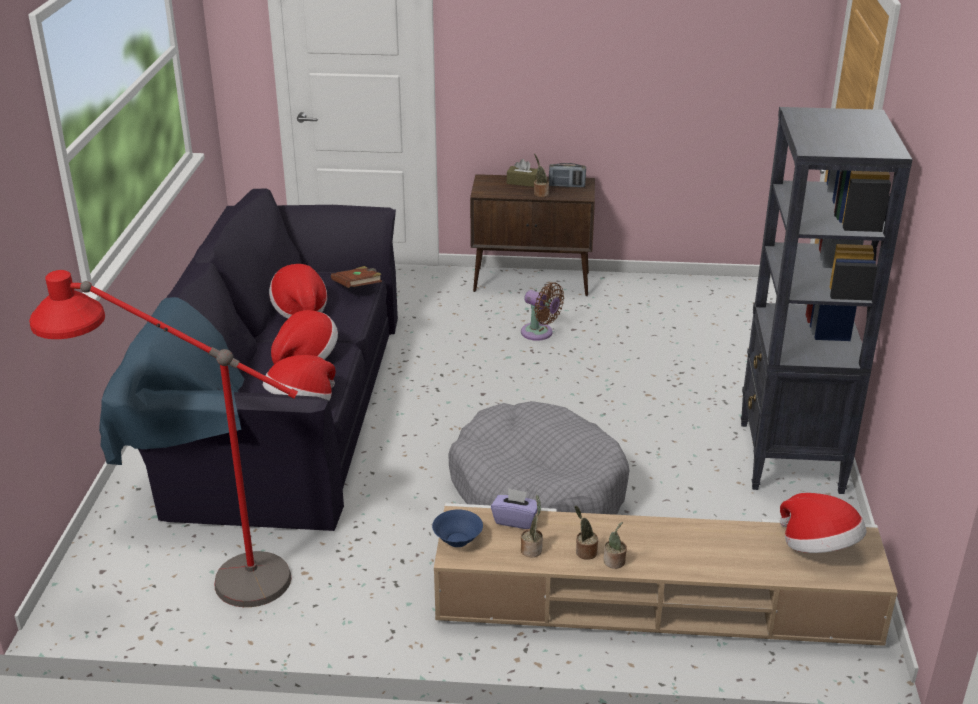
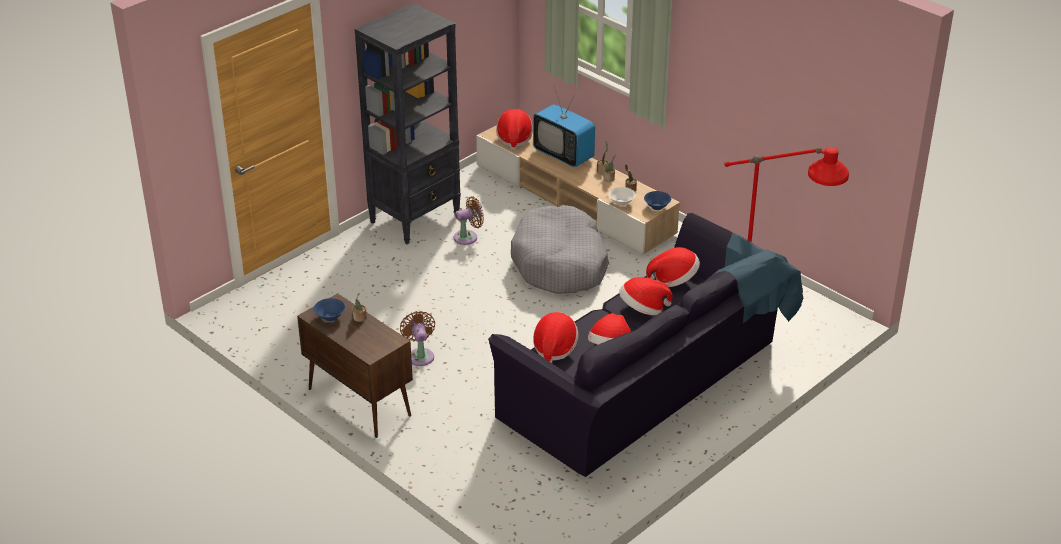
camera: 140 degrees left, 5 degrees up
brown book [331,266,382,288] -> hat [533,312,578,363]
purple tissue box [491,488,538,529] -> white bowl [608,187,636,206]
brown tissue box [507,159,537,187] -> none
radio [549,163,586,188] -> blue bowl [314,298,345,321]
none -> brown fan [454,196,484,245]
none -> television [533,87,595,167]

